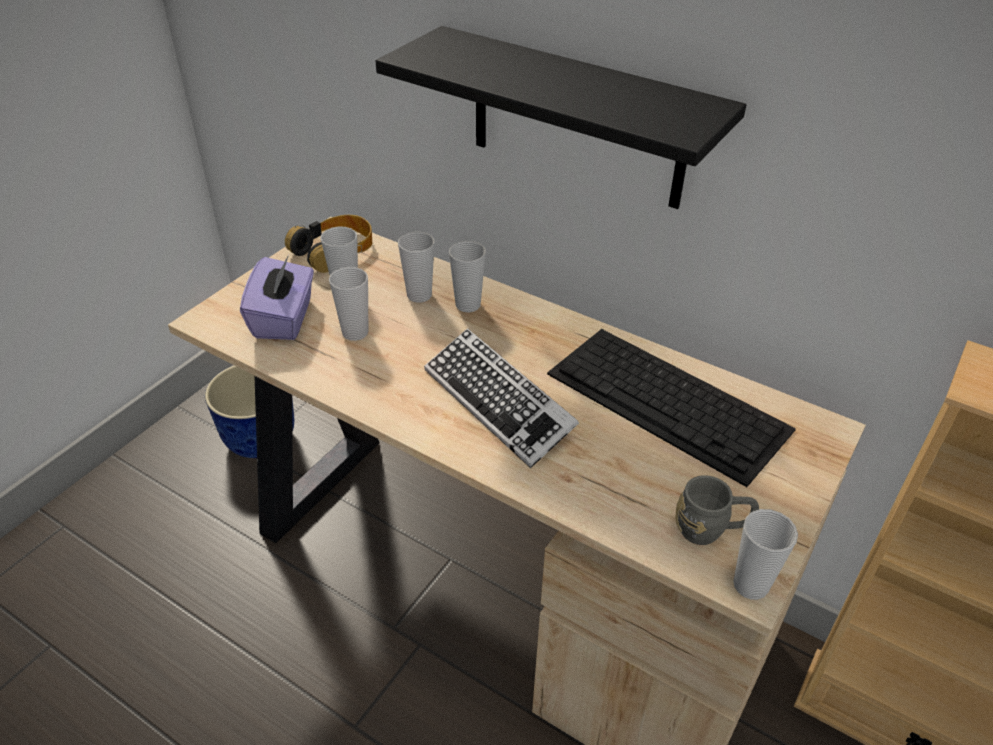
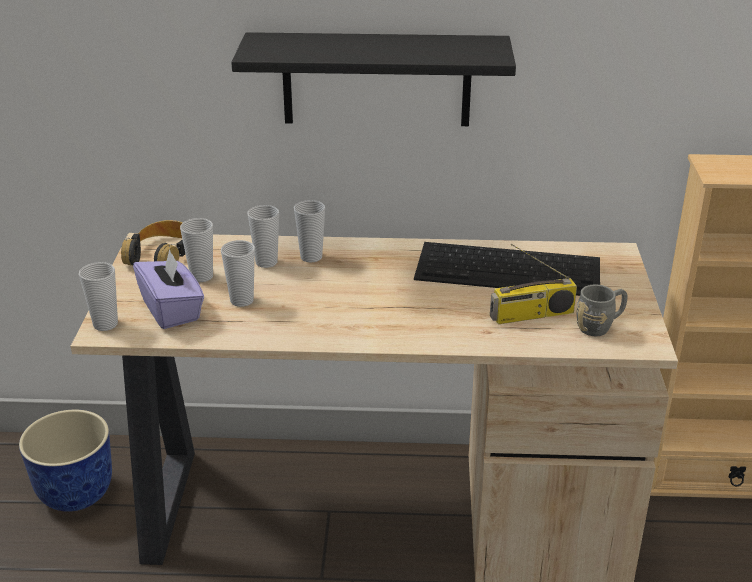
camera: 30 degrees left, 10 degrees down
keyboard [424,328,579,468] -> none
cup [733,509,798,600] -> cup moved to [79,262,118,331]
none -> radio [490,244,577,324]

